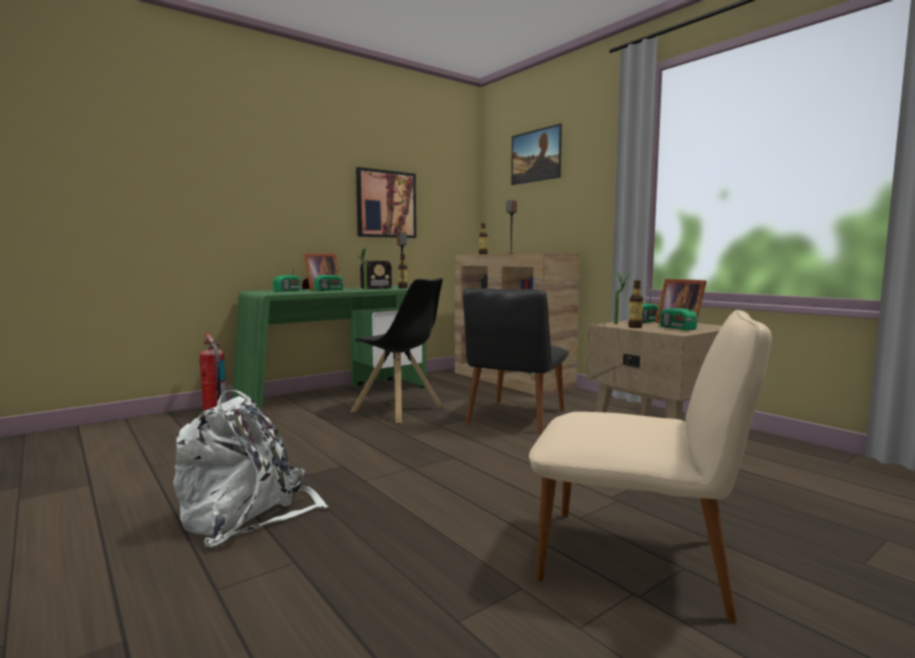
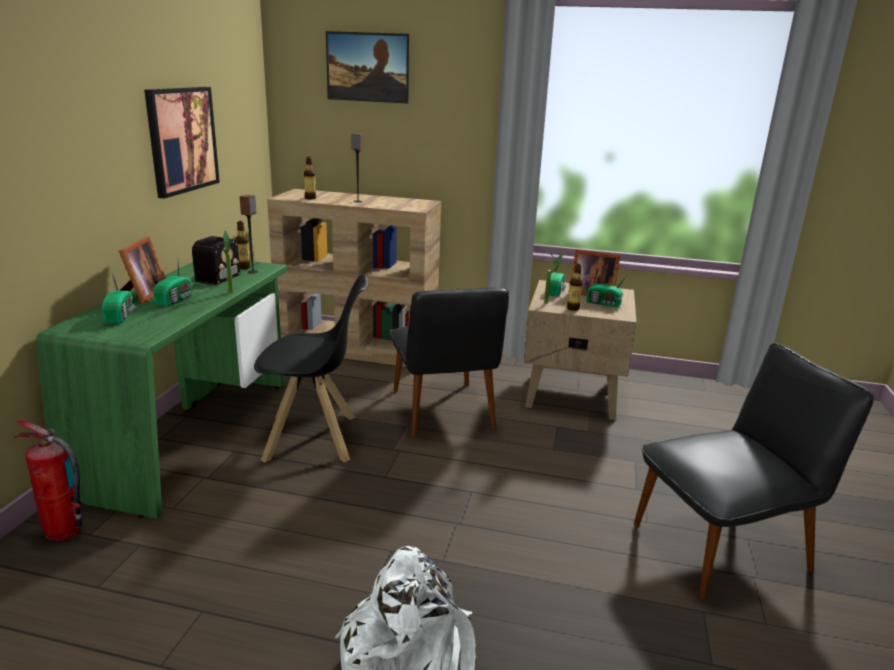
camera: 40 degrees left, 15 degrees up
beige chair [529,310,772,623] -> black chair [634,343,874,600]

